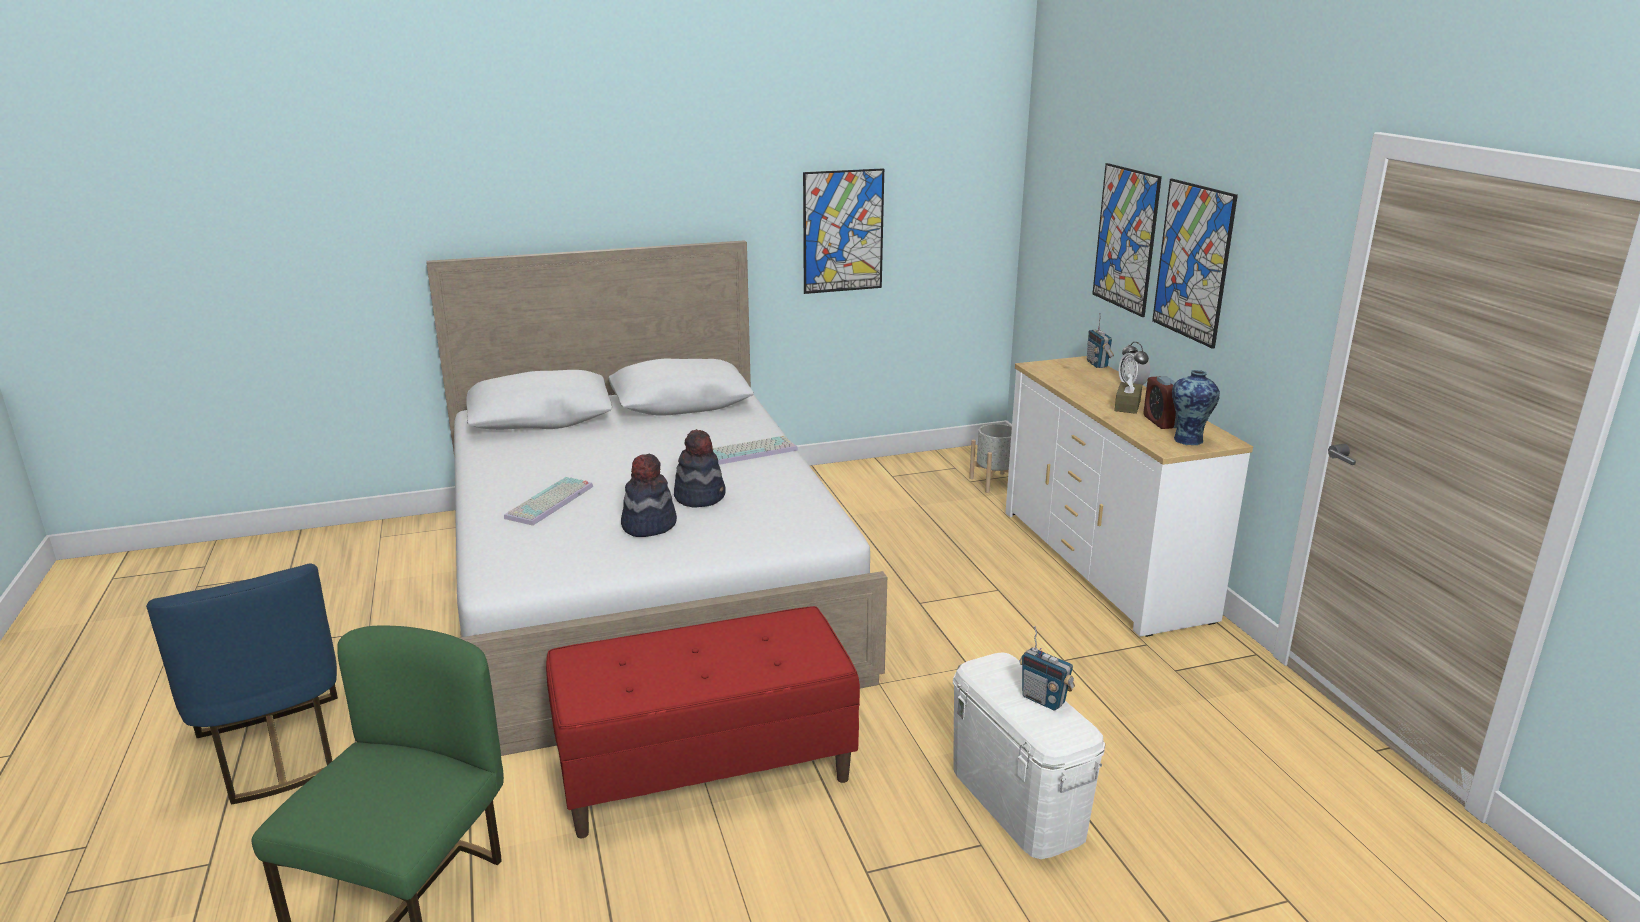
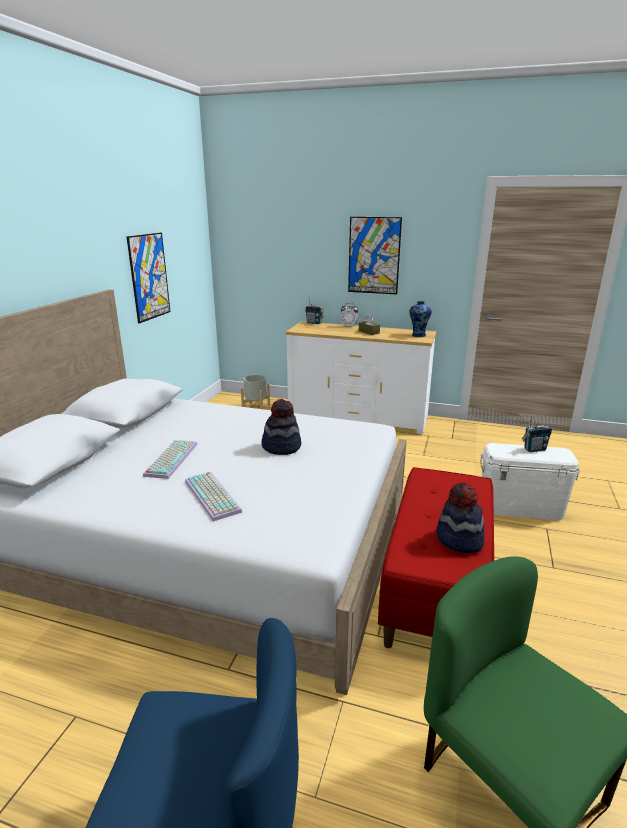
camera: 55 degrees left, 0 degrees up
hat [621,454,677,537] -> hat moved to [437,483,484,553]
keyboard [713,436,798,465] -> keyboard moved to [143,440,197,479]
picture [1092,163,1162,317] -> none
alarm clock [1143,376,1177,429] -> none

